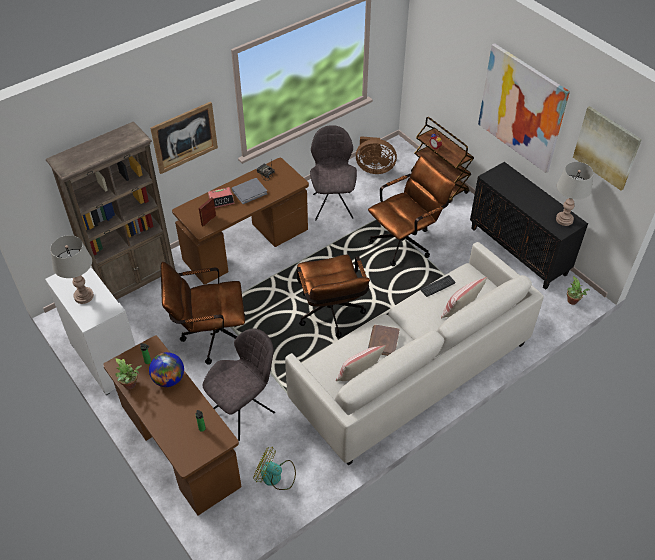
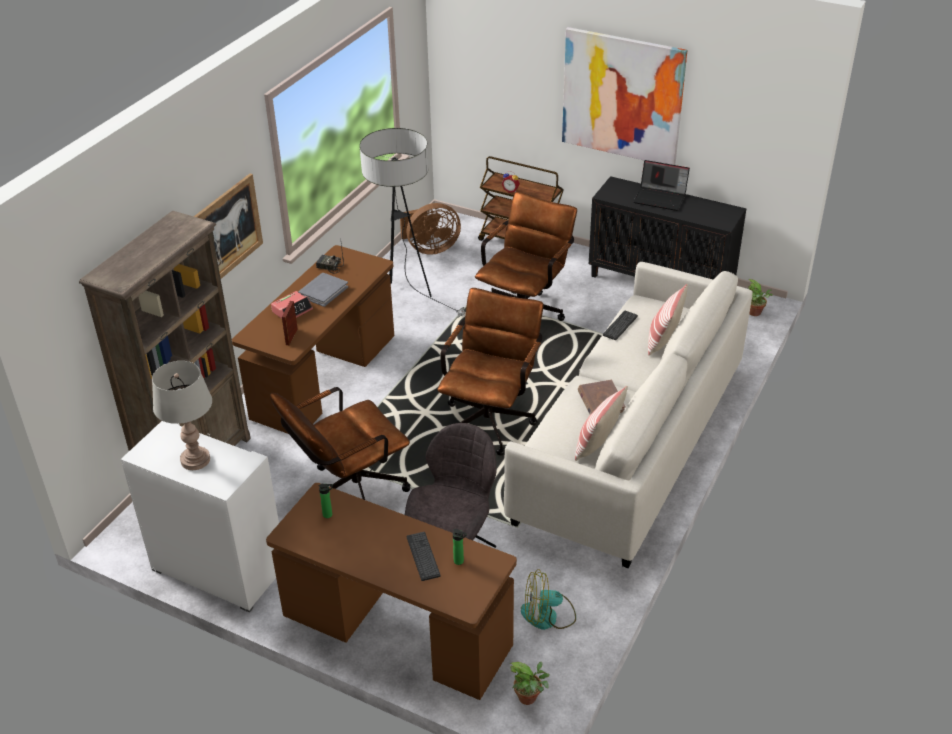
camera: 25 degrees left, 10 degrees down
potted plant [115,358,142,389] -> potted plant moved to [509,662,550,705]
globe [149,352,184,387] -> none
brown office chair [297,255,370,338] -> brown office chair turned 120 degrees counterclockwise [437,288,543,456]
grey chair [310,125,357,220] -> floor lamp [360,128,466,317]
grey table lamp [556,162,594,226] -> none
picture [573,106,642,190] -> none
none -> keyboard [407,532,440,581]
none -> laptop [633,160,690,211]

